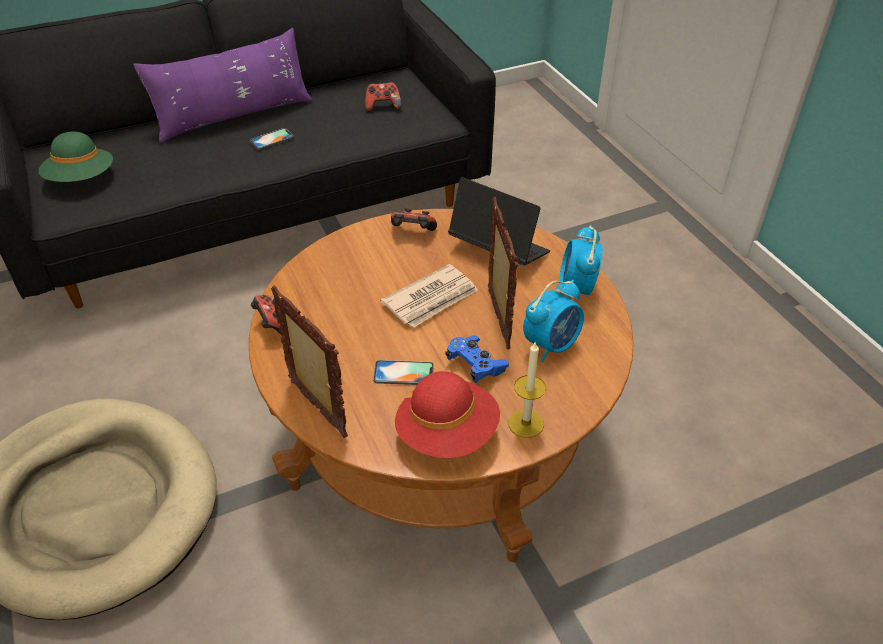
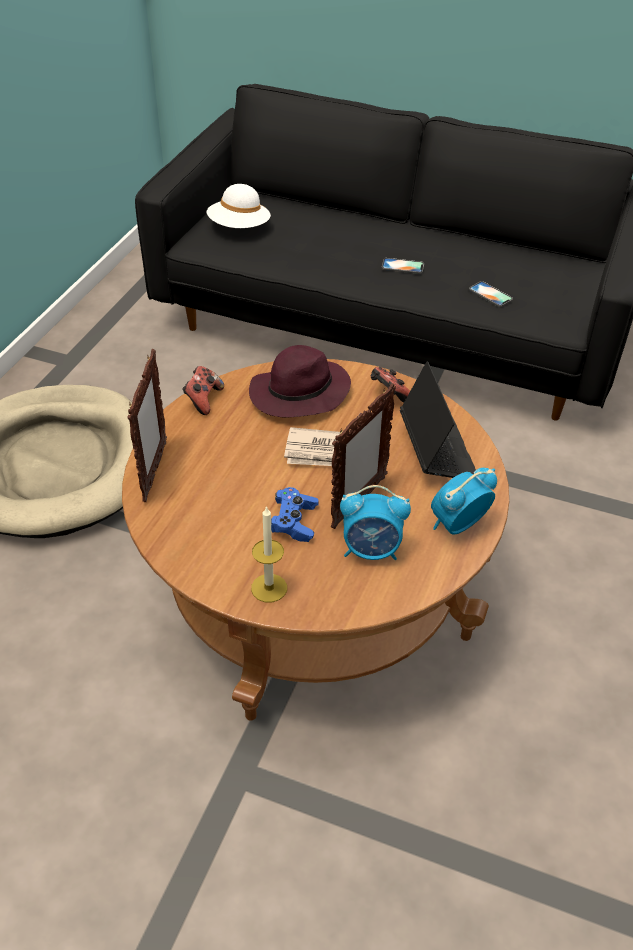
camera: 45 degrees right, 0 degrees up
green hat [39,132,113,182] -> white hat [207,184,271,228]
purple pillow [133,28,312,143] -> none
game controller [365,82,402,112] -> none
phone [373,360,434,385] -> phone moved to [469,281,513,307]
red hat [395,371,500,458] -> none
none -> purple hat [249,345,351,417]

